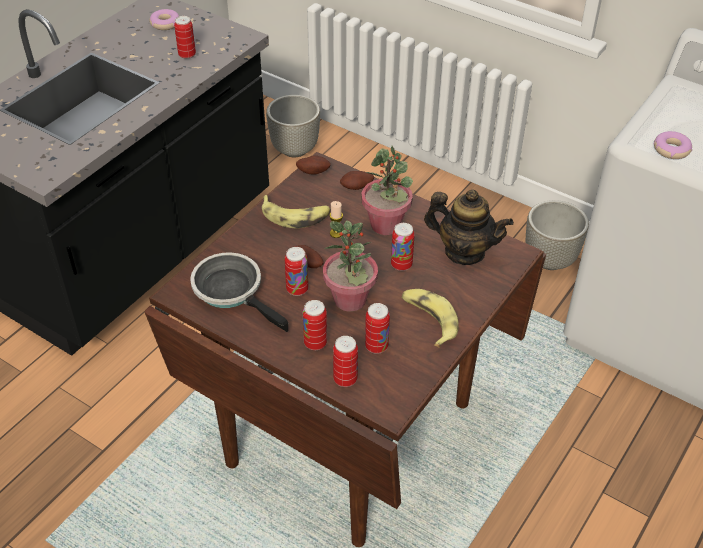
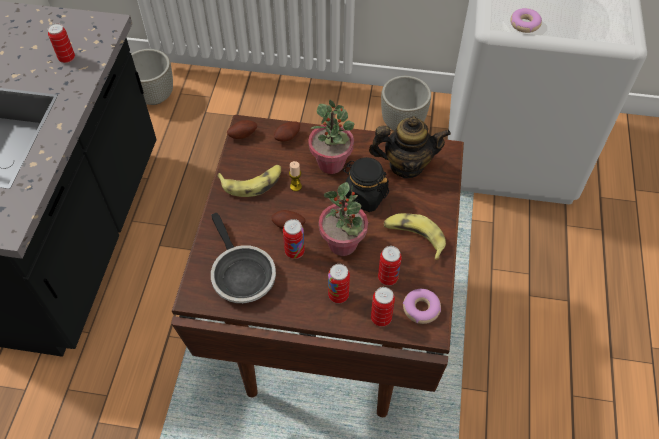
camera: 25 degrees left, 10 degrees up
donut [150,9,179,30] -> donut moved to [403,289,441,324]
frying pan [190,252,288,332] -> frying pan turned 135 degrees counterclockwise [211,213,276,303]
can [391,223,415,271] -> black jar [343,157,389,212]

